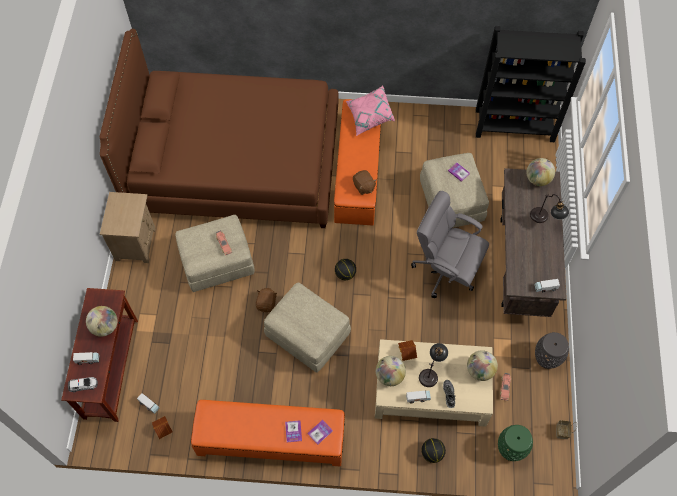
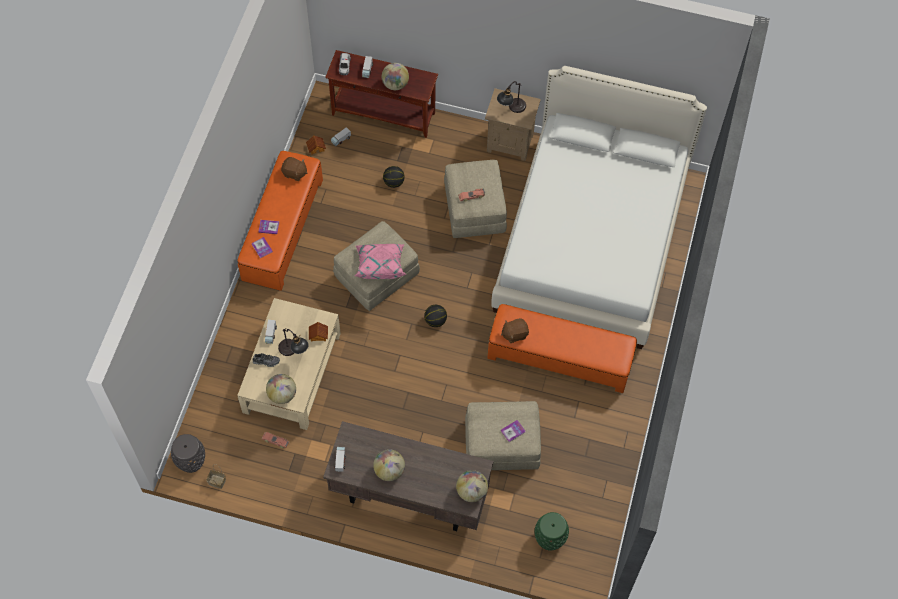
camera: 100 degrees right, 0 degrees up
brown bed [100,29,339,228] -> white bed [491,66,707,349]
brown plush toy [256,288,277,312] -> brown plush toy moved to [281,157,307,181]
pink pillow [346,85,395,136] -> pink pillow moved to [354,244,407,279]
globe [376,356,406,386] -> globe moved to [373,449,405,481]
grey office chair [411,191,489,298] -> none
basketball [422,438,446,463] -> basketball moved to [383,166,405,188]
black bookcase [476,26,586,142] -> none
green stool [498,425,533,461] -> green stool moved to [535,512,569,550]
grey table lamp [530,194,569,223] -> grey table lamp moved to [497,81,526,113]
grey stool [535,332,569,369] -> grey stool moved to [171,434,205,473]

